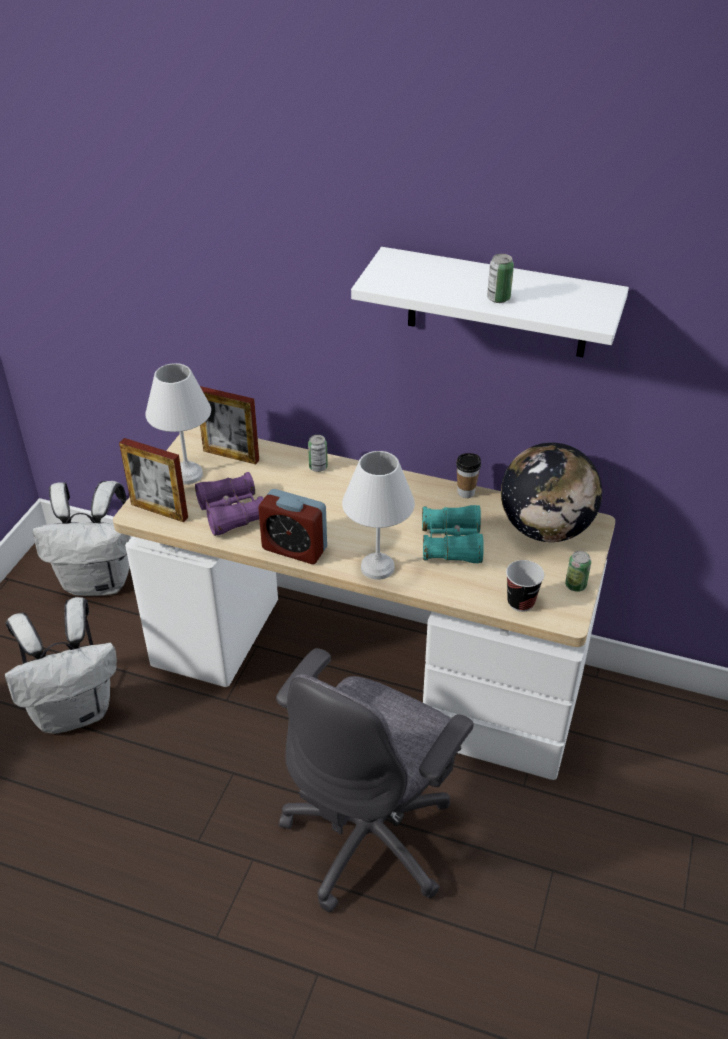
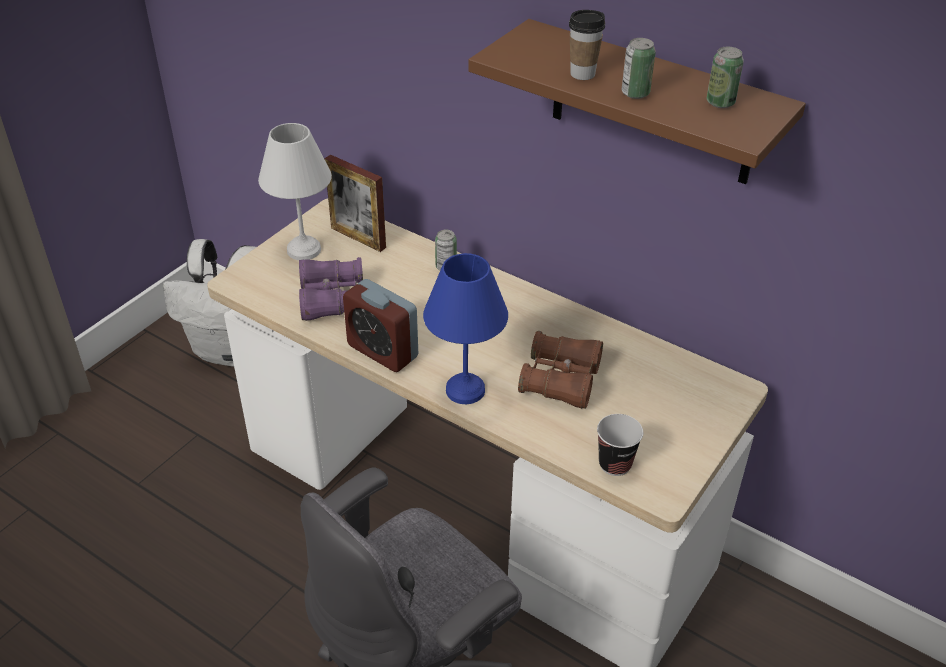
camera: 15 degrees right, 0 degrees up
white backpack [5,597,117,734] -> none
picture frame [119,438,188,522] -> none
white table lamp [342,451,415,580] -> blue table lamp [423,253,508,404]
white shelf [351,247,629,357] -> brown shelf [469,19,806,184]
turquoise binoculars [422,505,484,564] -> brown binoculars [518,331,603,409]
cup [456,453,481,498] -> cup moved to [569,10,605,80]
globe [501,443,602,542] -> none
can [565,551,591,592] -> can moved to [707,47,744,108]

